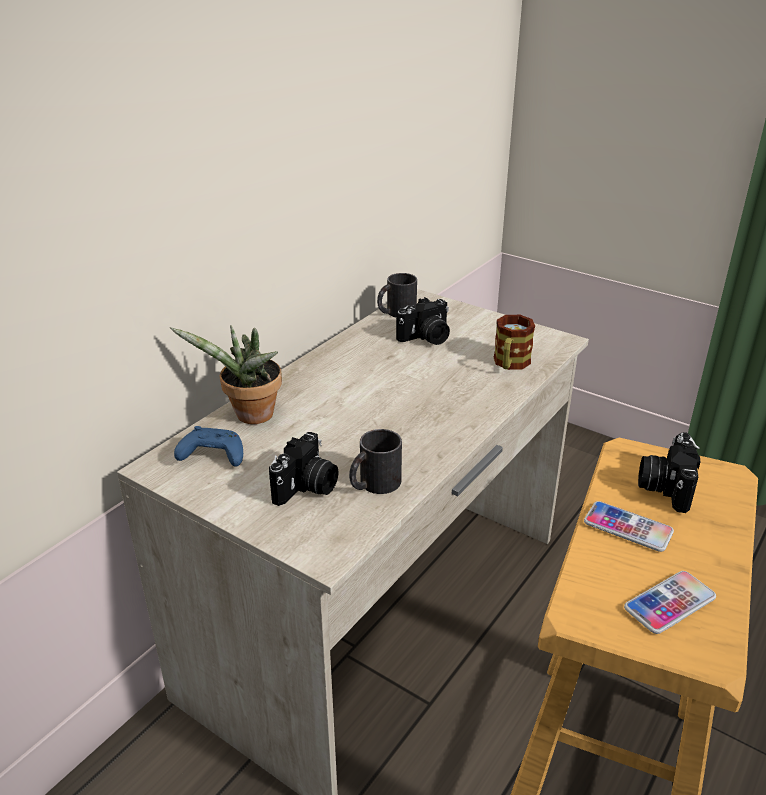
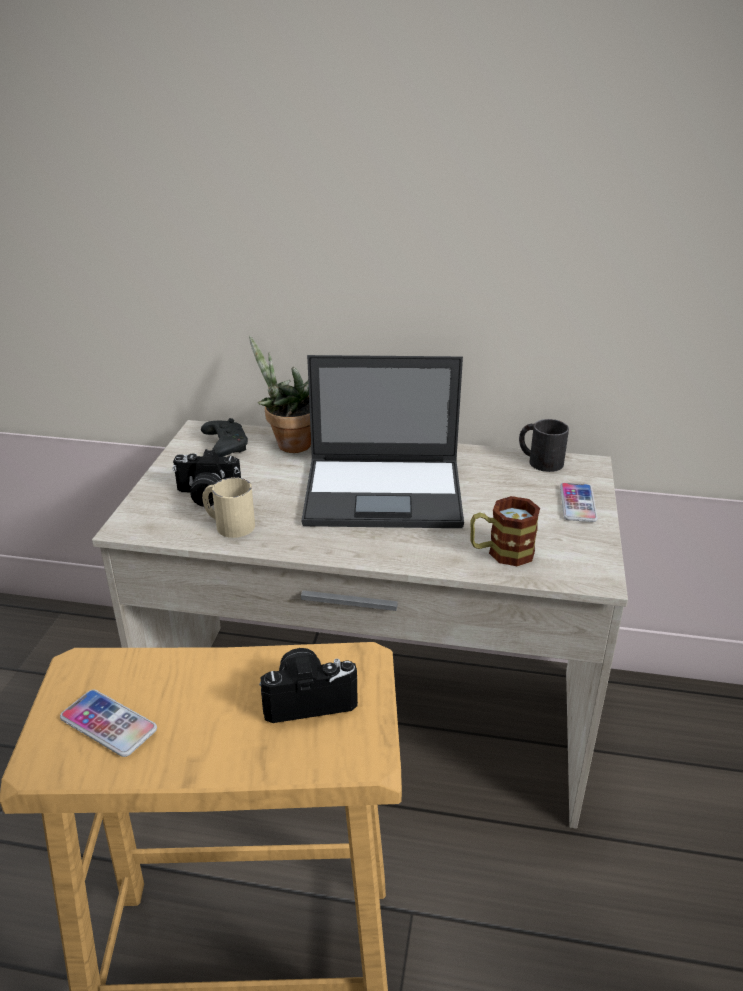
camera: 65 degrees right, 0 degrees up
blue game controller [174,426,243,467] -> black game controller [201,418,248,457]
black mug [349,429,402,494] -> beige mug [202,477,255,538]
camera [396,297,450,345] -> none
phone [584,501,674,552] -> phone moved to [560,483,598,522]
none -> laptop [302,355,464,528]

